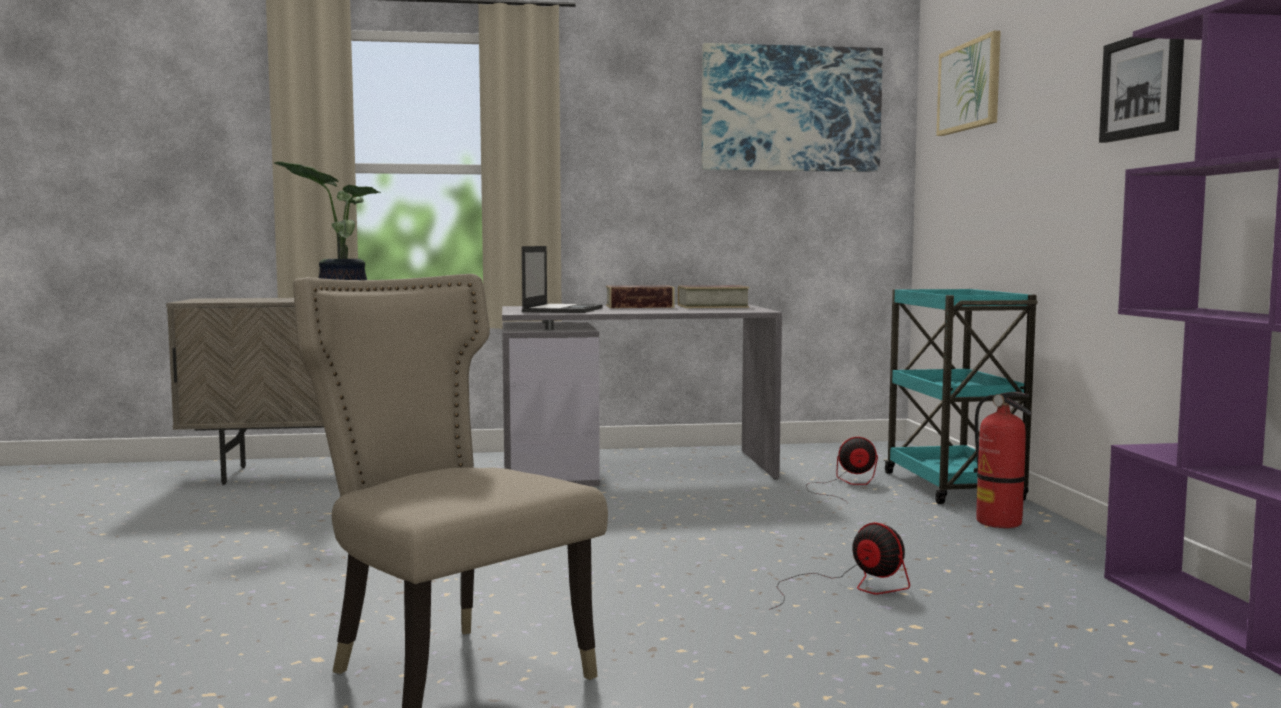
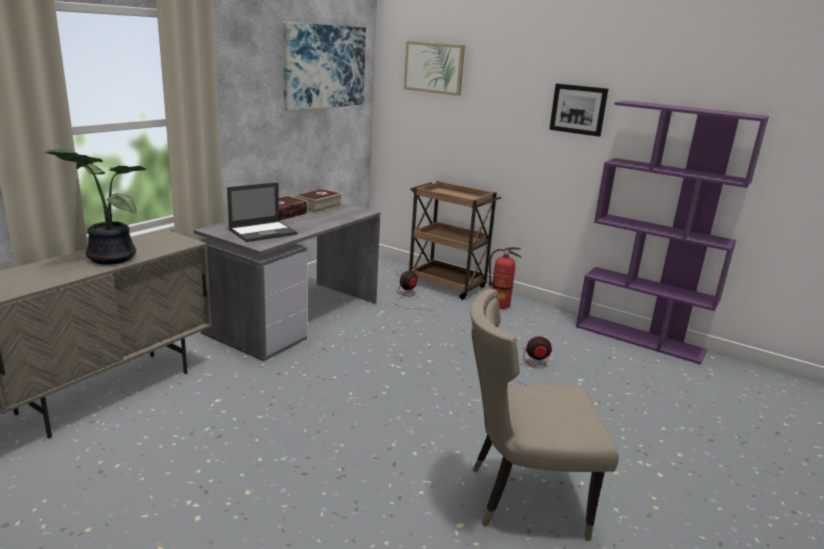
camera: 50 degrees left, 15 degrees up
laptop [522,246,603,313] -> laptop turned 90 degrees clockwise [227,182,298,242]
turquoise cart [884,289,1038,504] -> brown cart [409,181,501,300]

